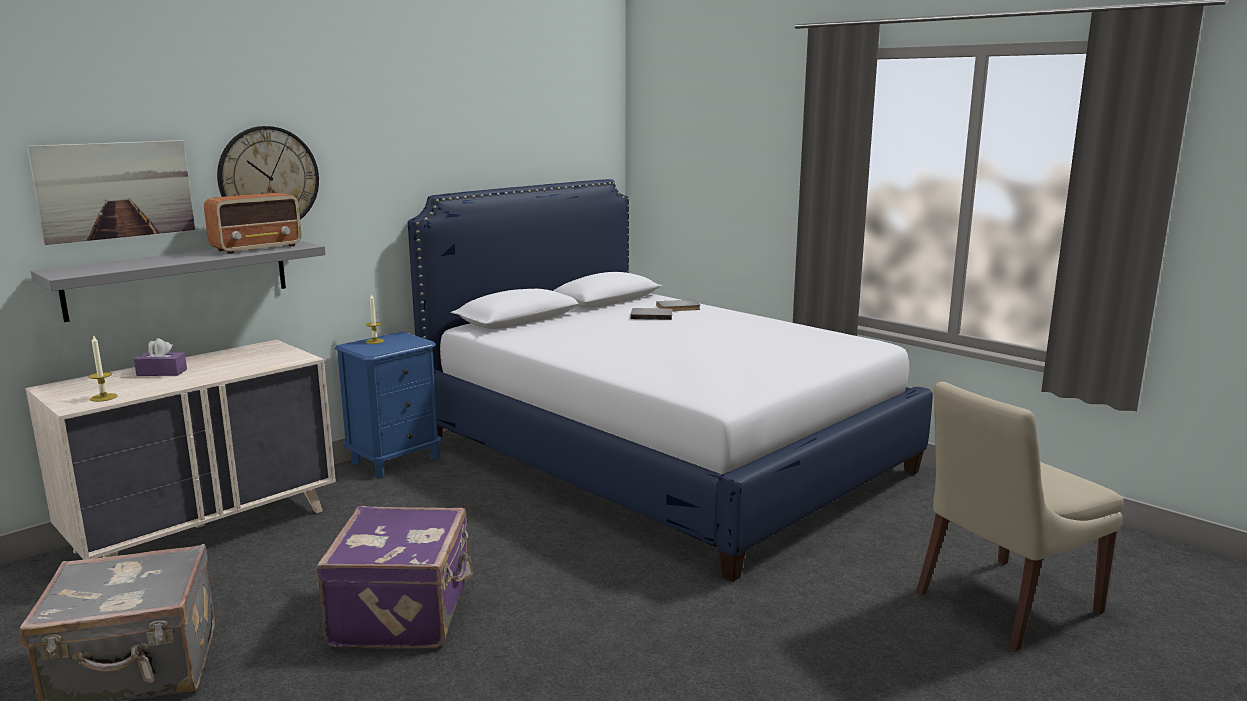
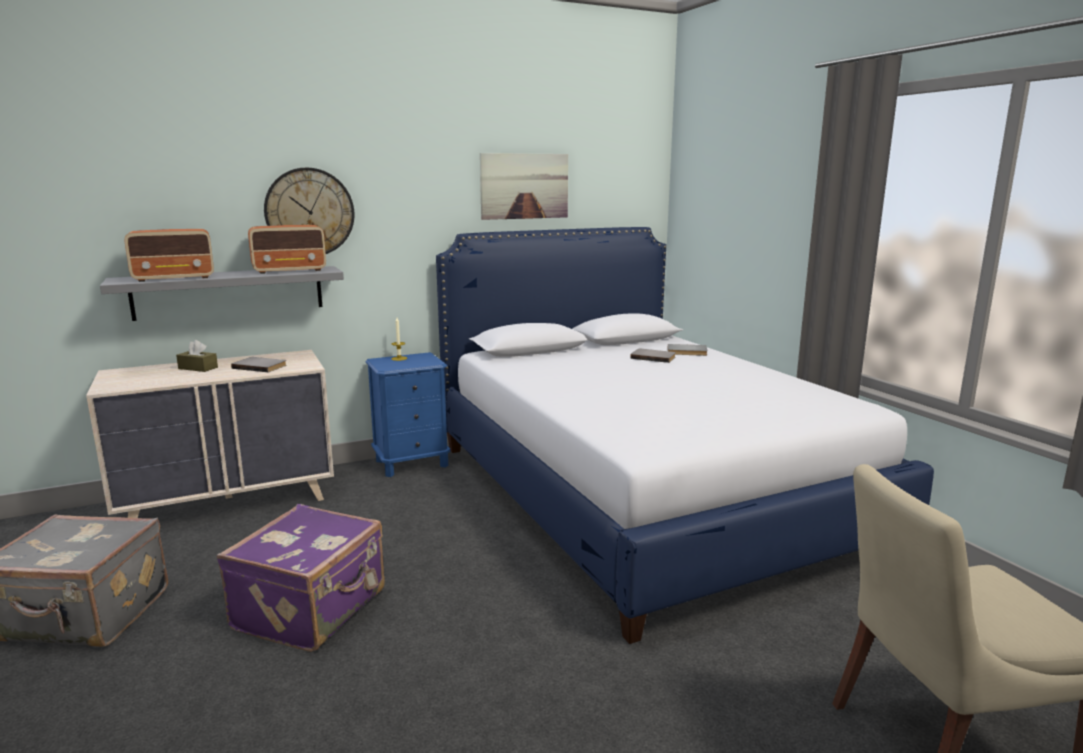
camera: 20 degrees right, 0 degrees up
picture [27,140,195,245] -> picture moved to [480,153,568,220]
candle [88,335,118,402] -> none
purple tissue box [134,338,187,376] -> brown tissue box [176,340,218,372]
none -> radio [124,229,214,282]
none -> grey book [231,357,287,372]

